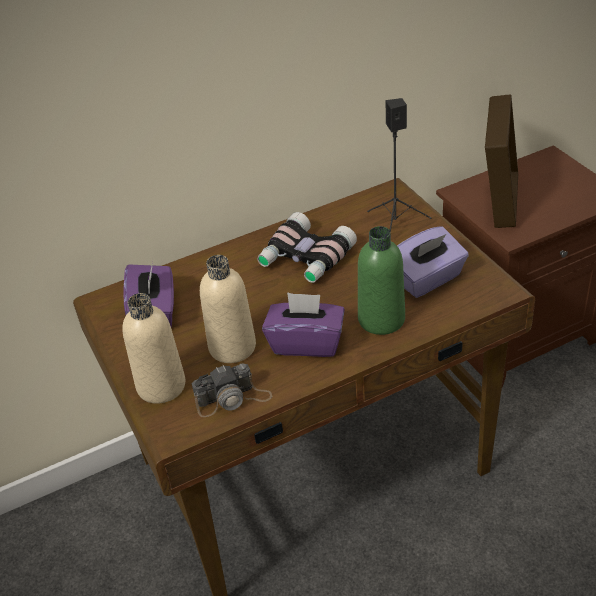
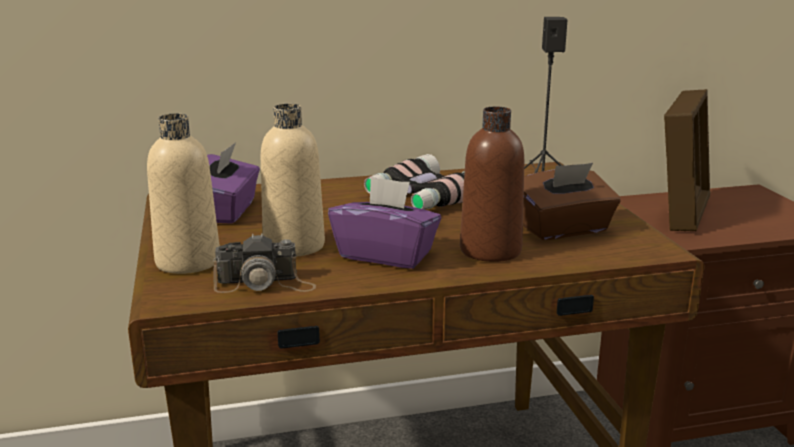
camera: 10 degrees right, 20 degrees down
green bottle [358,226,405,335] -> brown bottle [460,107,524,262]
purple tissue box [397,226,469,298] -> brown tissue box [523,163,621,240]

